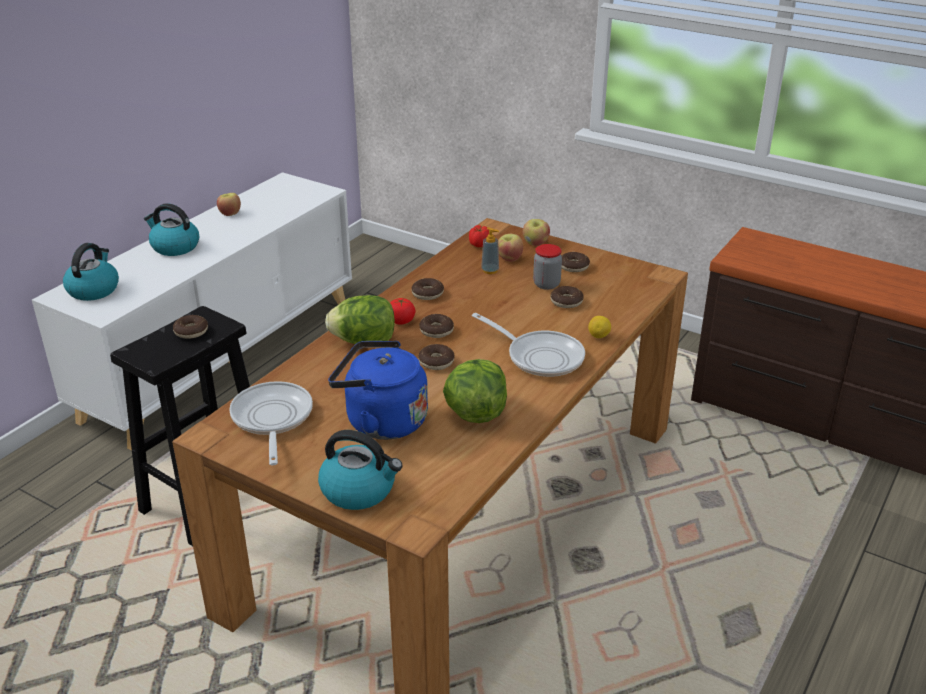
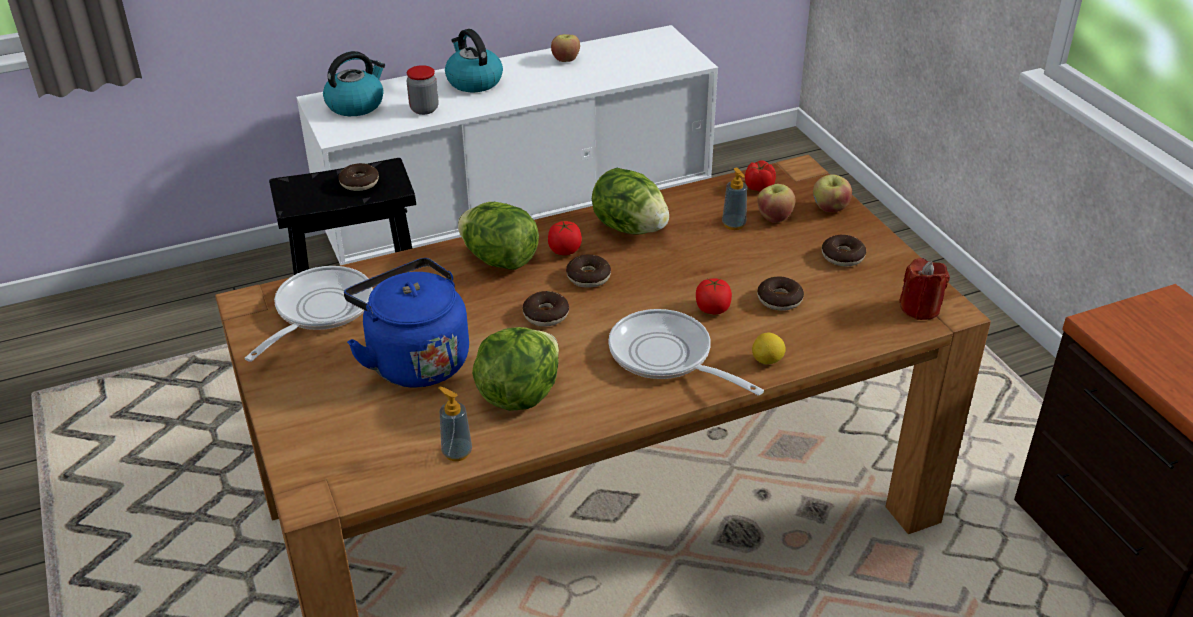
camera: 35 degrees right, 5 degrees up
kettle [318,430,403,510] -> none
donut [412,278,444,300] -> lettuce [592,168,669,235]
frying pan [472,313,585,377] -> frying pan turned 150 degrees clockwise [608,309,764,396]
jar [533,244,562,290] -> jar moved to [406,65,439,115]
none -> soap dispenser [438,387,472,461]
none -> tomato [696,278,732,314]
none -> red candle [899,258,950,320]

